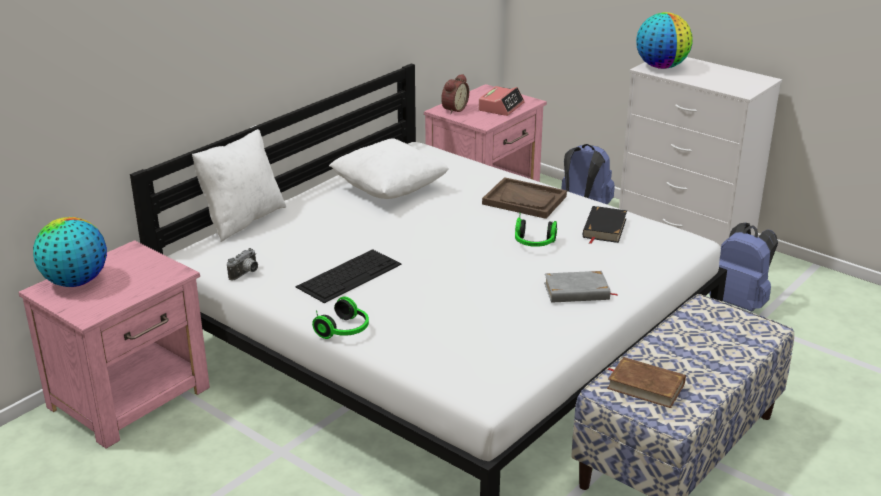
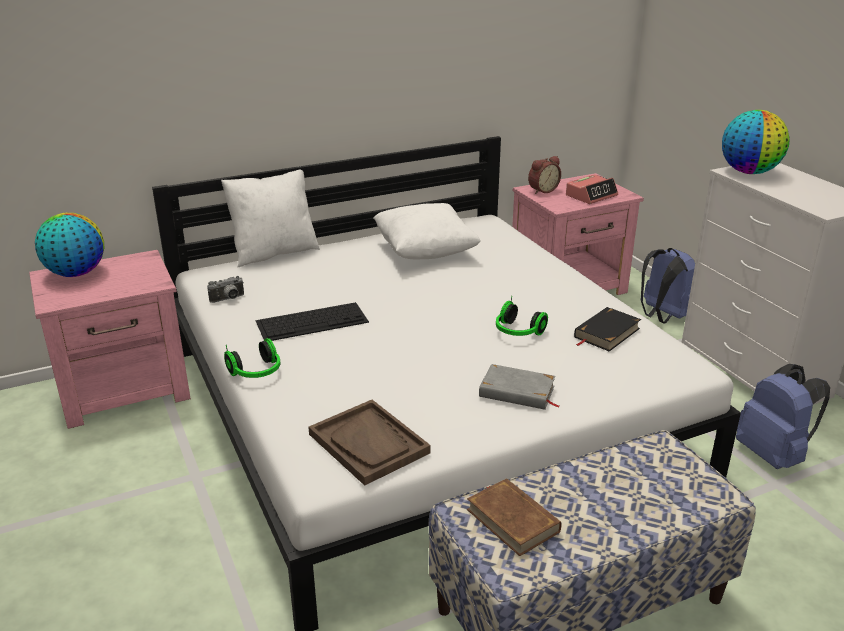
camera: 25 degrees right, 0 degrees up
brown tray [482,177,567,219] -> brown tray moved to [309,400,431,486]

